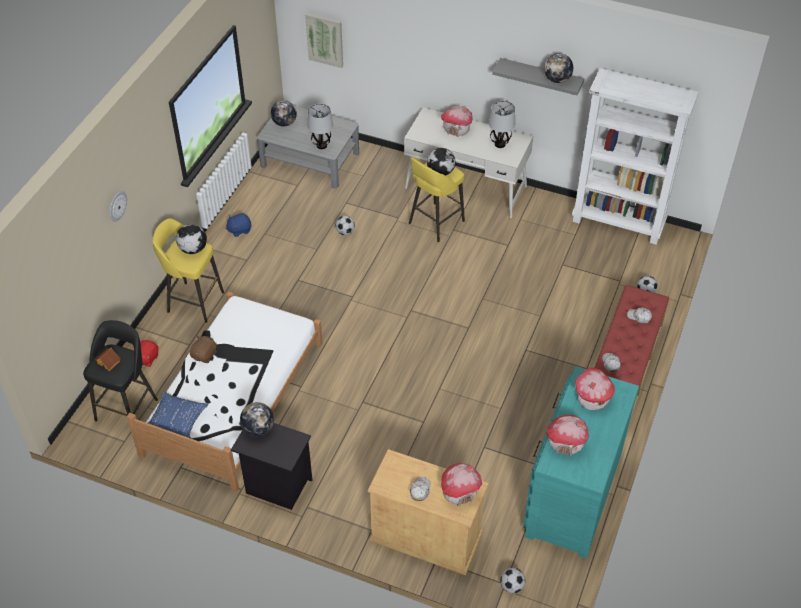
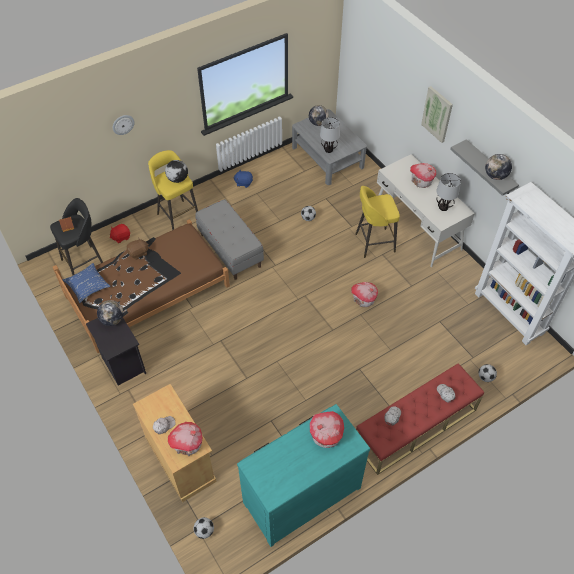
camera: 35 degrees right, 5 degrees up
white bed [127,292,323,492] -> brown bed [53,219,230,353]
picture [305,13,343,68] -> picture moved to [421,86,453,143]
globe [427,148,455,176] -> none
toy house [546,415,589,456] -> toy house moved to [351,282,378,307]
none -> grey bench [195,199,264,280]

